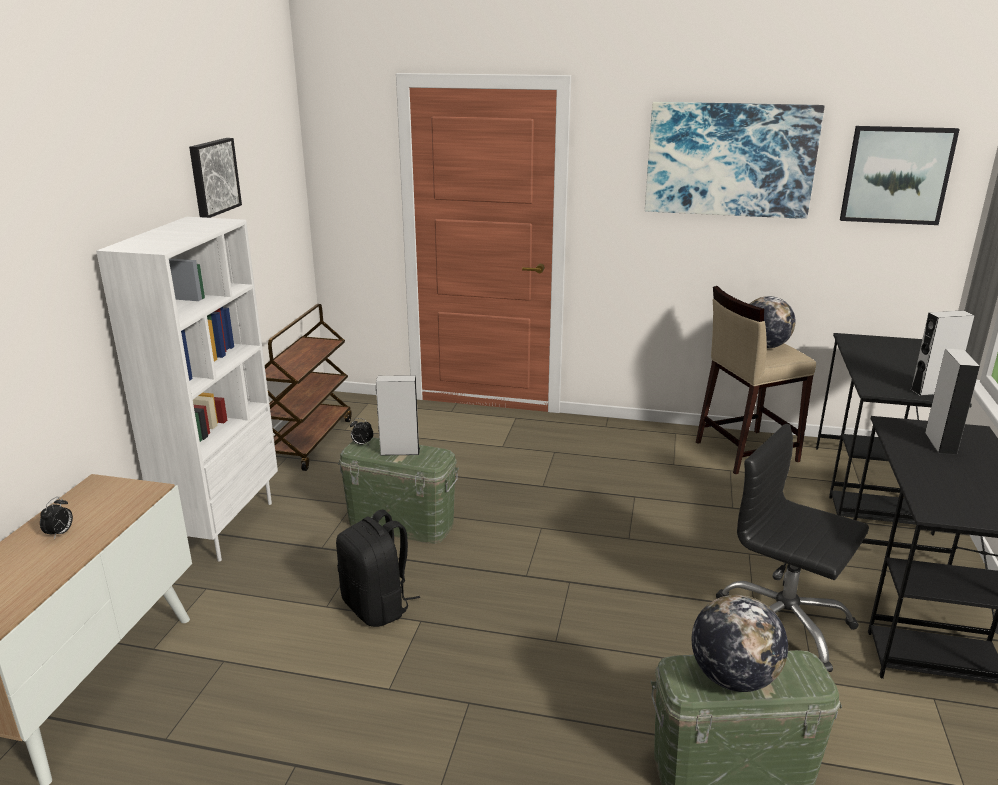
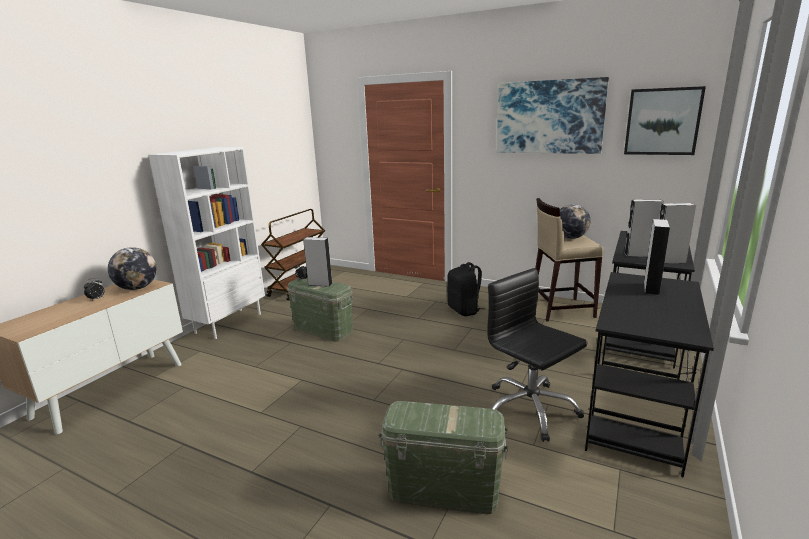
camera: 15 degrees right, 5 degrees down
picture [189,138,242,218] -> none
black backpack [336,510,420,627] -> black backpack moved to [447,262,485,316]
globe [692,595,788,692] -> globe moved to [108,247,157,290]
none -> grey speaker [625,199,664,257]

